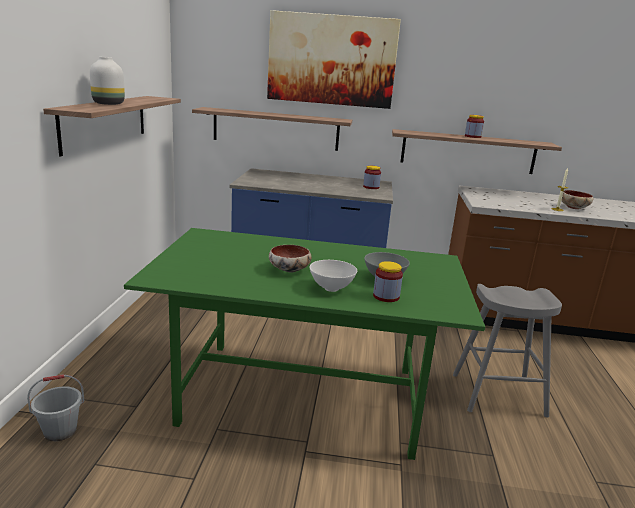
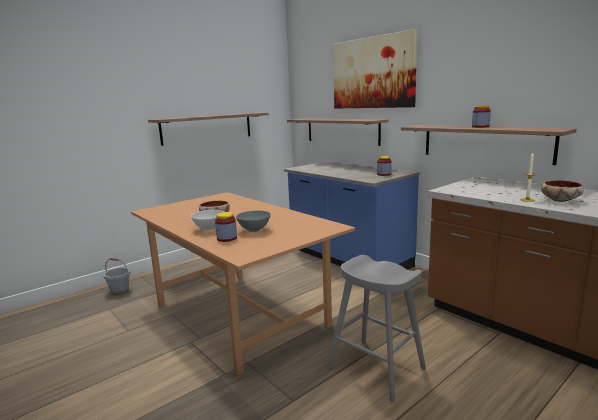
camera: 45 degrees right, 5 degrees down
white vase [90,57,125,105] -> none
green dining table [124,228,485,460] -> brown dining table [131,192,355,375]

